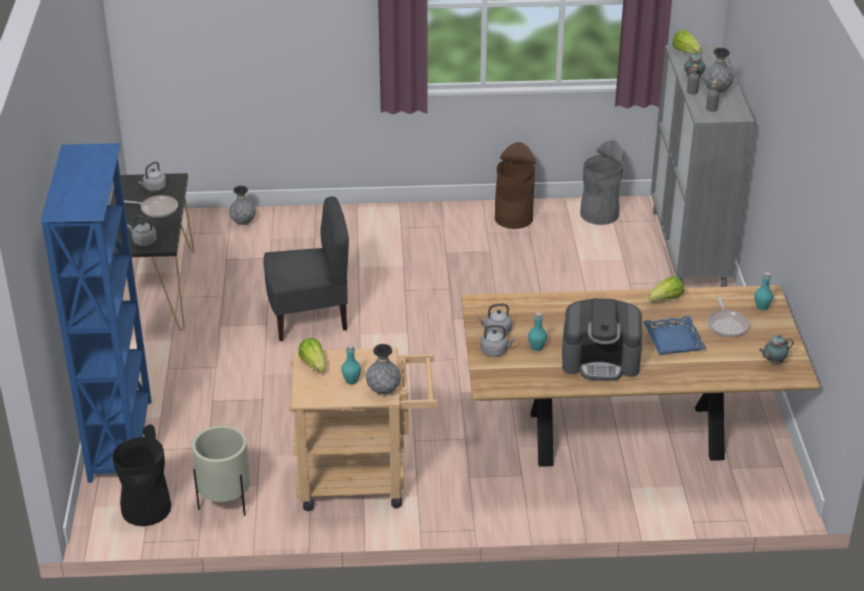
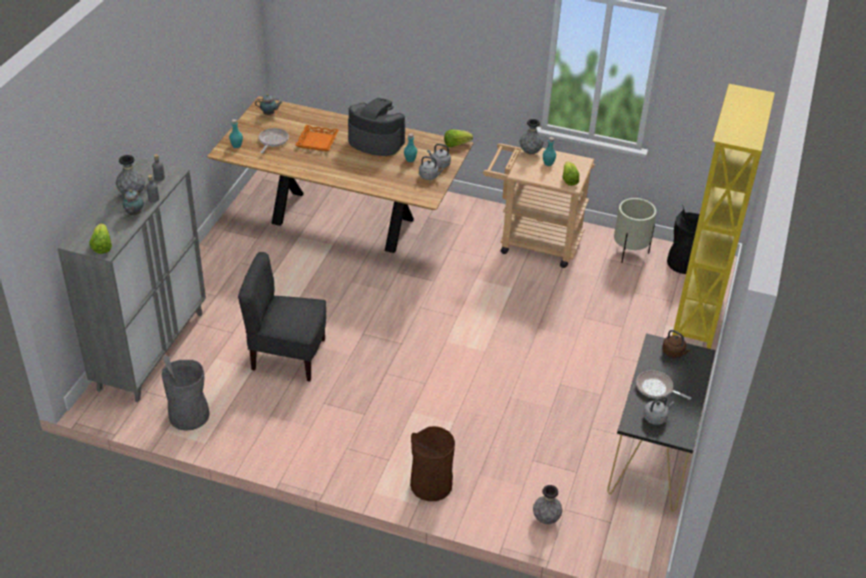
camera: 160 degrees left, 5 degrees up
blue bookcase [40,143,152,483] -> yellow bookcase [672,84,775,349]
grey kettle [127,216,157,246] -> brown kettle [662,330,690,358]
grey chair [263,197,349,341] -> grey chair moved to [238,252,326,381]
brown trash can [495,142,536,229] -> brown trash can moved to [410,426,455,501]
blue tray [643,316,706,354] -> orange tray [295,125,339,151]
lettuce [648,276,684,302] -> lettuce moved to [444,130,473,147]

